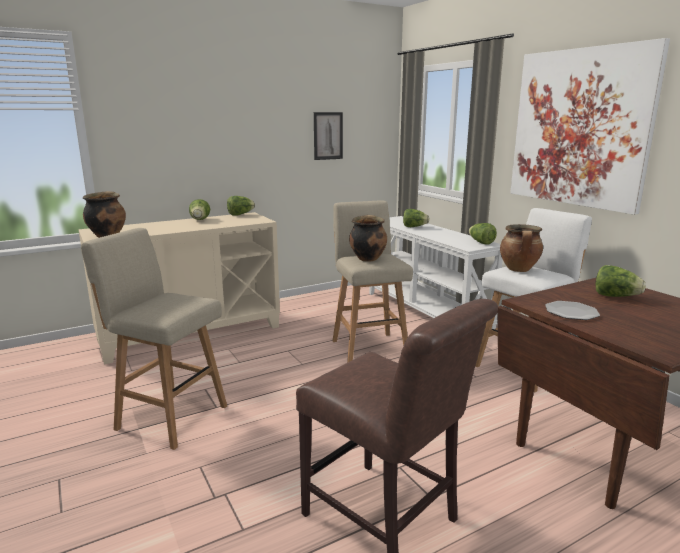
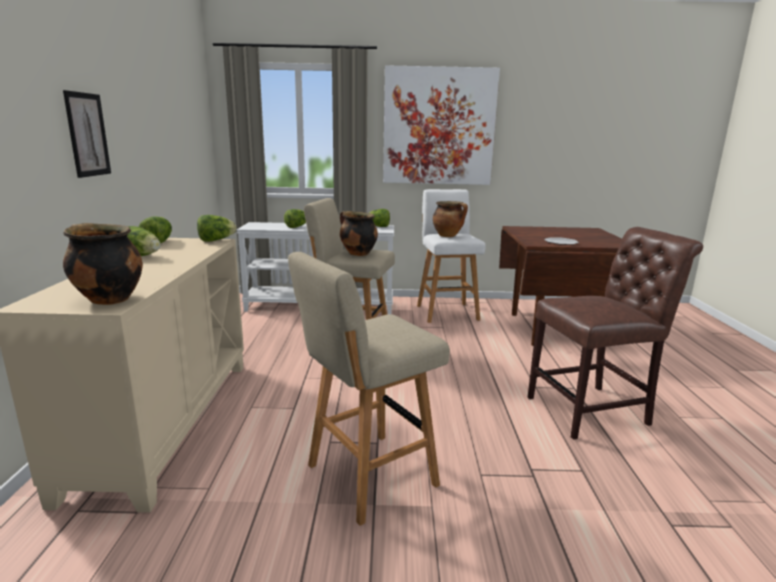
camera: 60 degrees left, 0 degrees up
picture [314,112,343,160] -> picture moved to [63,90,111,178]
lettuce [595,265,646,297] -> lettuce moved to [197,215,237,242]

